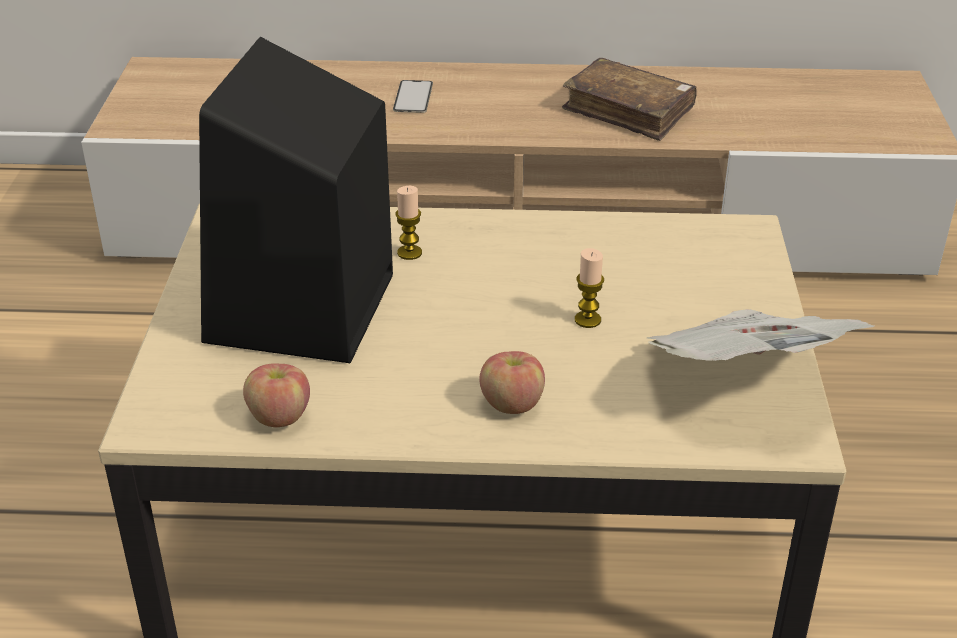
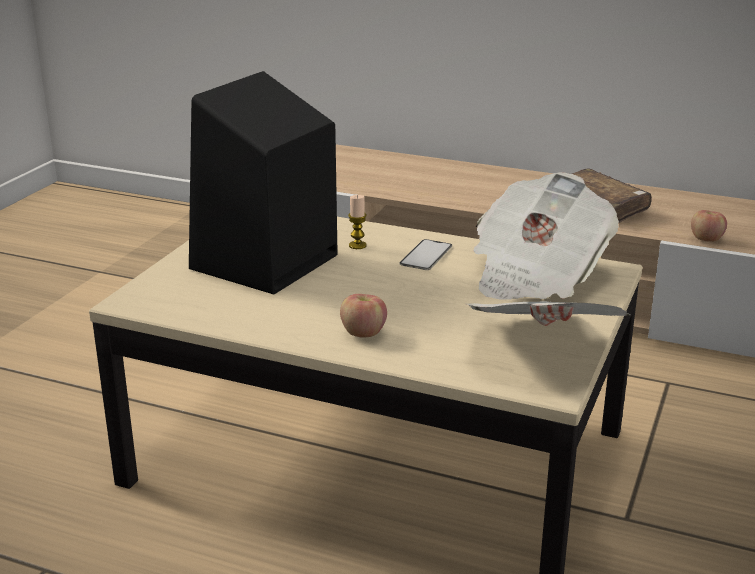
camera: 20 degrees right, 10 degrees down
apple [243,363,310,427] -> apple moved to [691,210,727,242]
phone [393,80,433,113] -> phone moved to [400,239,452,270]
candle [575,248,604,328] -> none
none -> newspaper [473,172,619,300]

